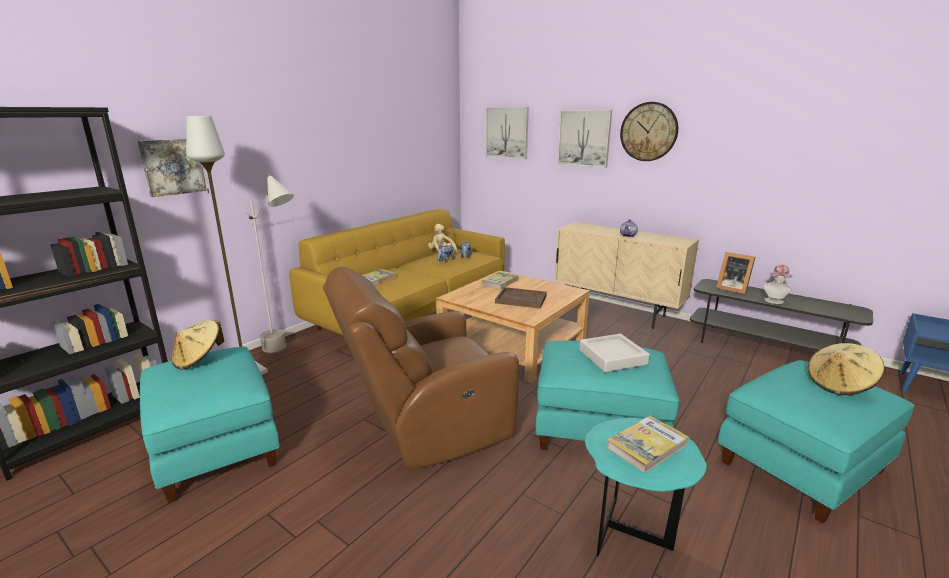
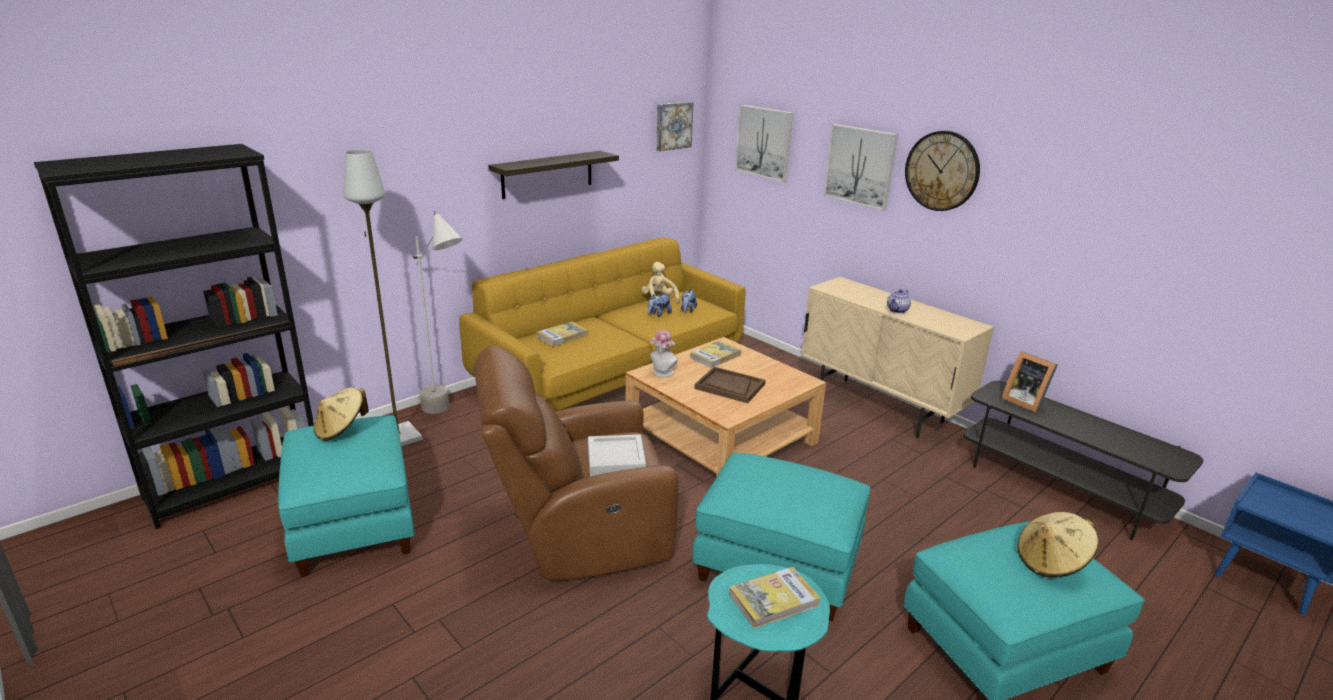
camera: 10 degrees right, 5 degrees up
picture [138,139,207,197] -> picture moved to [656,102,694,151]
grey tray [579,334,650,372] -> grey tray moved to [588,434,646,477]
hat [763,265,793,304] -> hat moved to [650,330,678,377]
none -> shelf [488,151,619,199]

